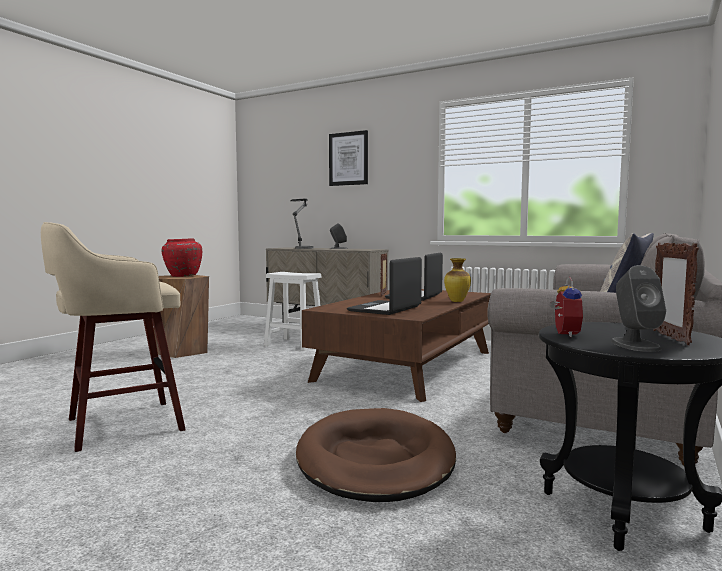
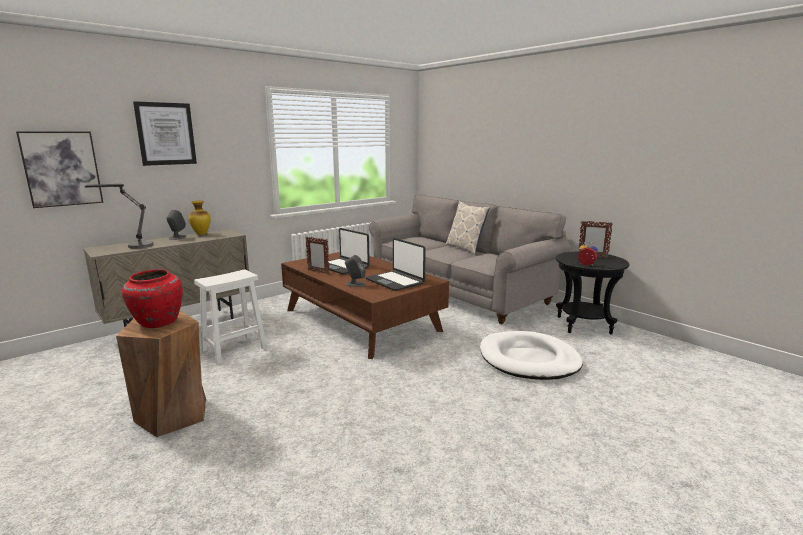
camera: 70 degrees left, 10 degrees up
beige stool [41,222,186,452] -> none
brown dog bed [296,408,456,502] -> white dog bed [480,331,583,380]
vase [444,258,471,302] -> vase moved to [189,201,211,235]
grey speaker [611,265,666,352] -> grey speaker moved to [345,255,366,287]
none -> picture [16,131,103,208]

